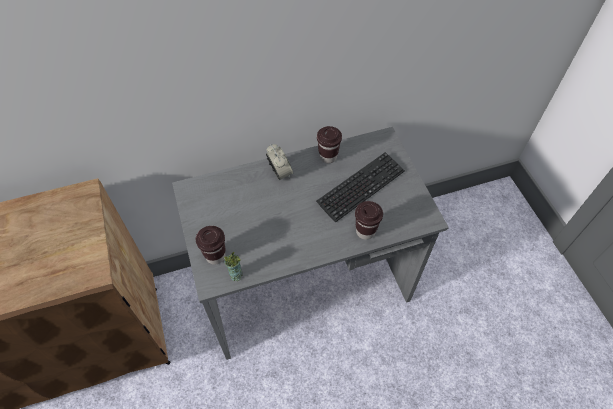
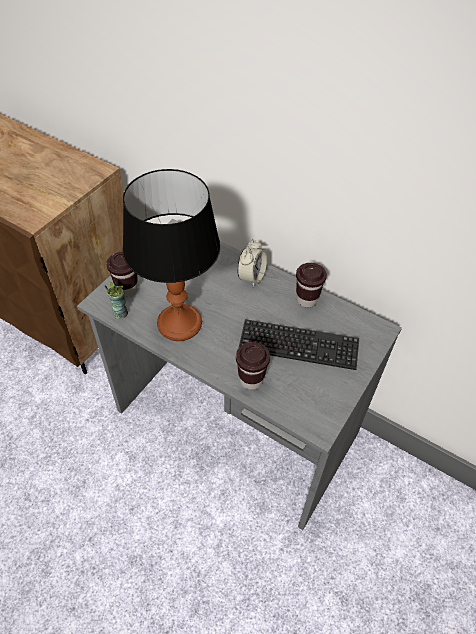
camera: 50 degrees right, 5 degrees down
none -> table lamp [122,169,220,341]

